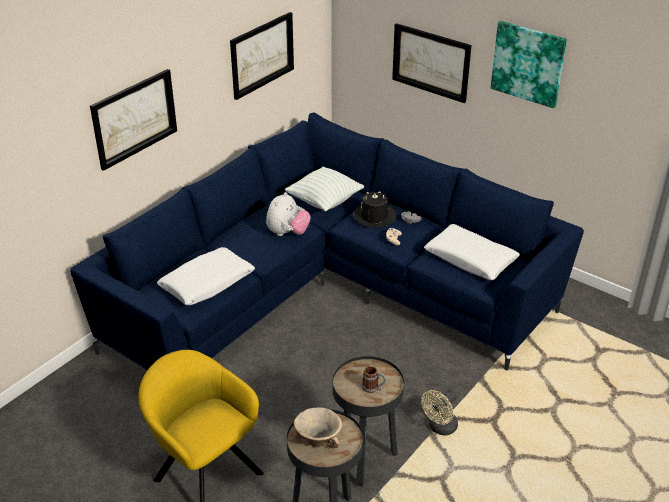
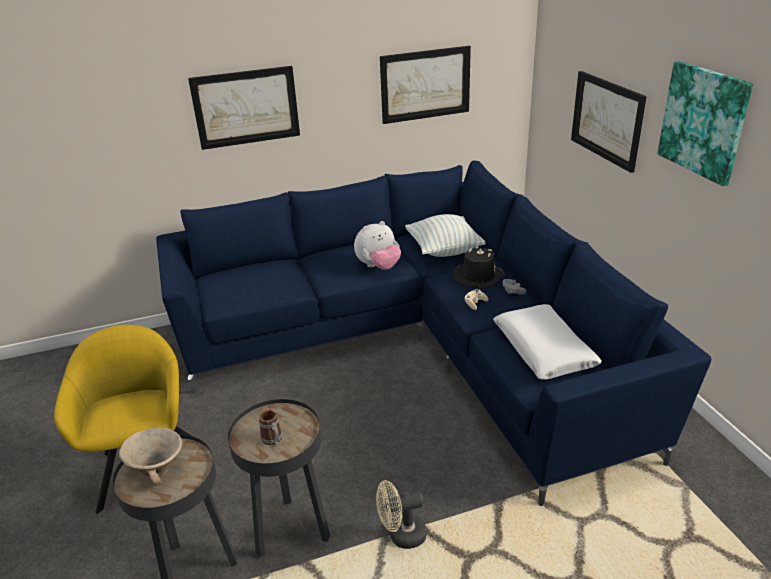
camera: 35 degrees right, 5 degrees down
white pillow [157,247,255,305] -> none

